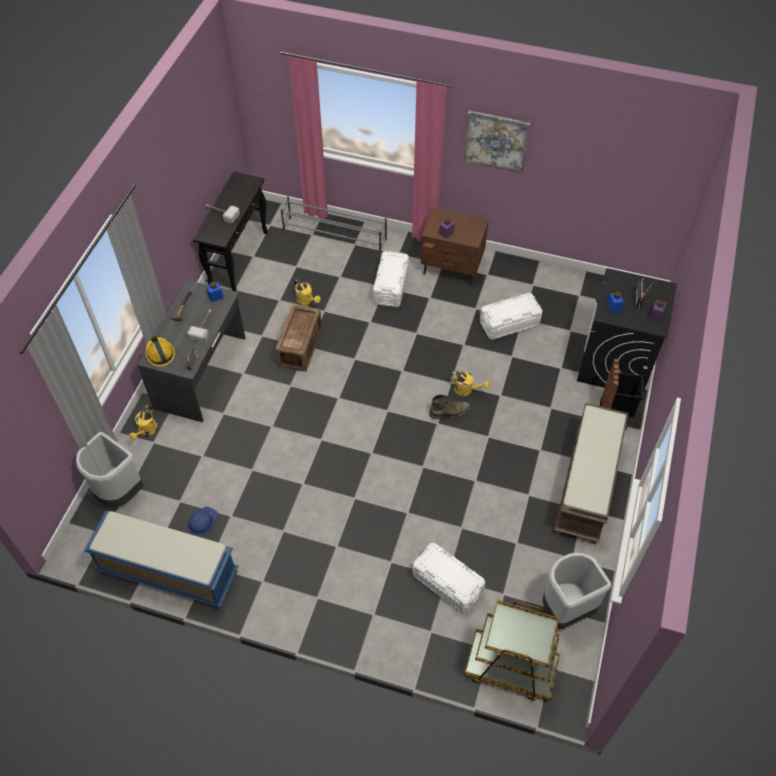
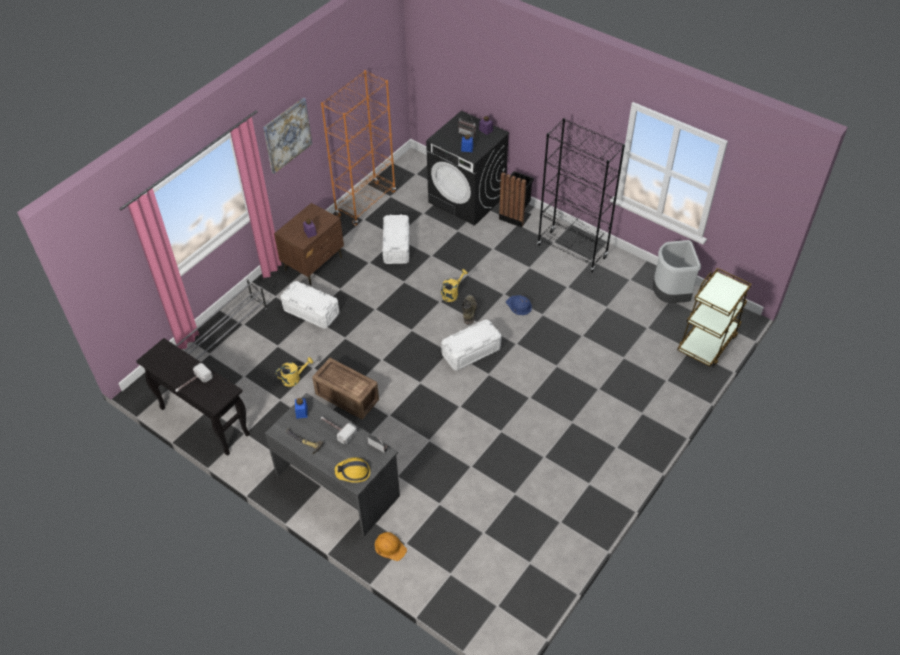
camera: 70 degrees left, 5 degrees down
grey trash can [76,432,144,507] -> none
blue bench [84,511,238,609] -> none
yellow watering can [129,405,158,440] -> orange hard hat [375,532,407,561]
blue hard hat [188,507,218,537] -> blue hard hat moved to [506,295,532,315]
white storage box [413,543,485,613] -> white storage box moved to [441,319,501,371]
brown bench [554,403,628,544] -> black bookcase [537,118,625,273]
none -> orange bookcase [321,70,396,226]

